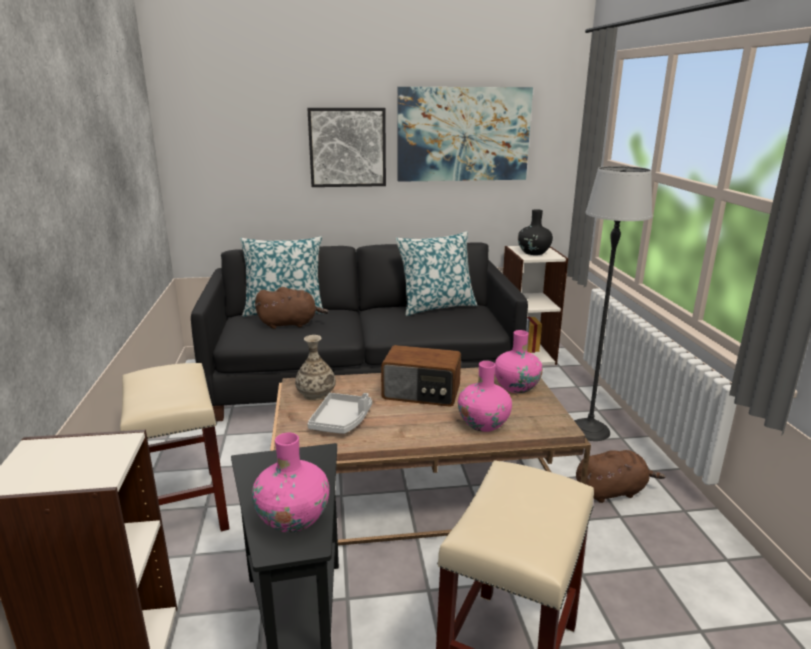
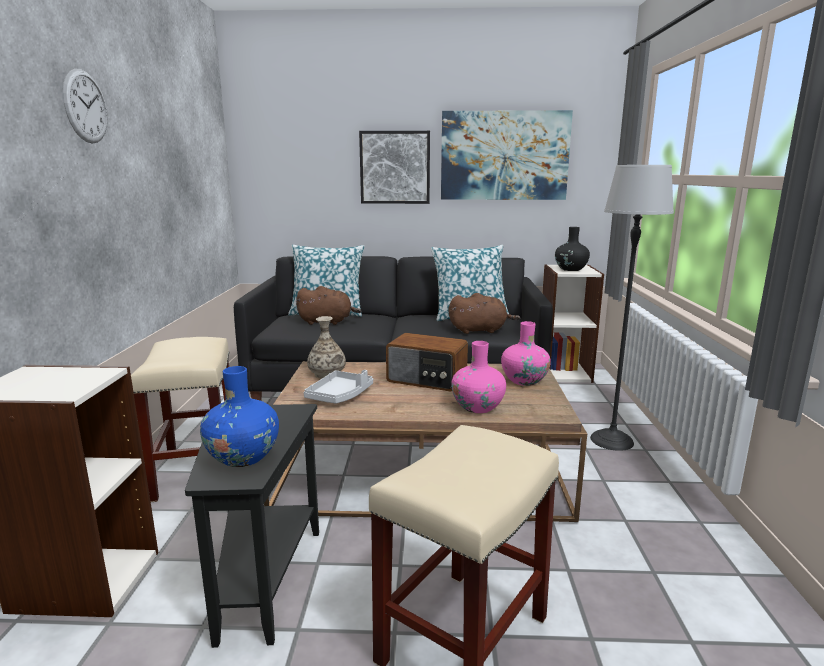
camera: 10 degrees right, 5 degrees down
pink vase [252,433,329,533] -> blue vase [200,366,279,467]
brown plush toy [576,450,666,503] -> brown plush toy moved to [448,293,521,334]
none -> wall clock [63,69,108,143]

